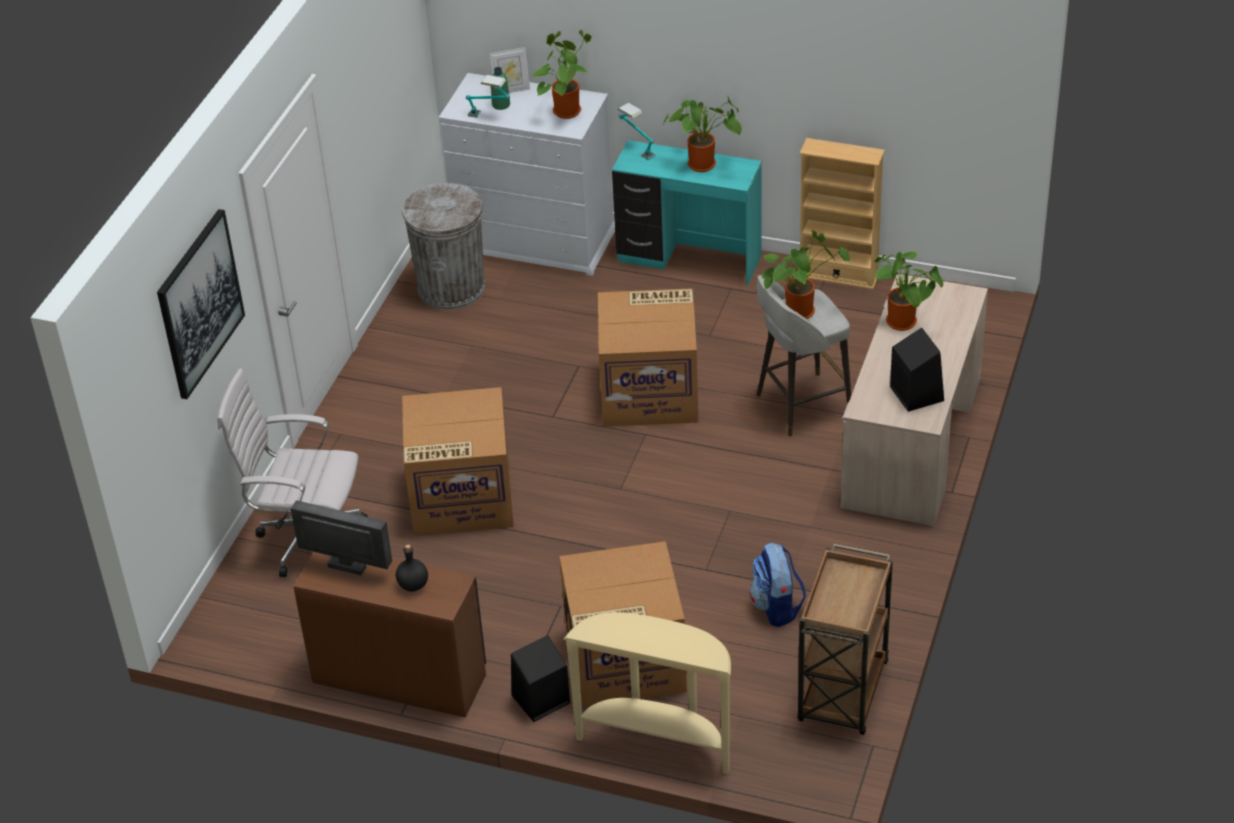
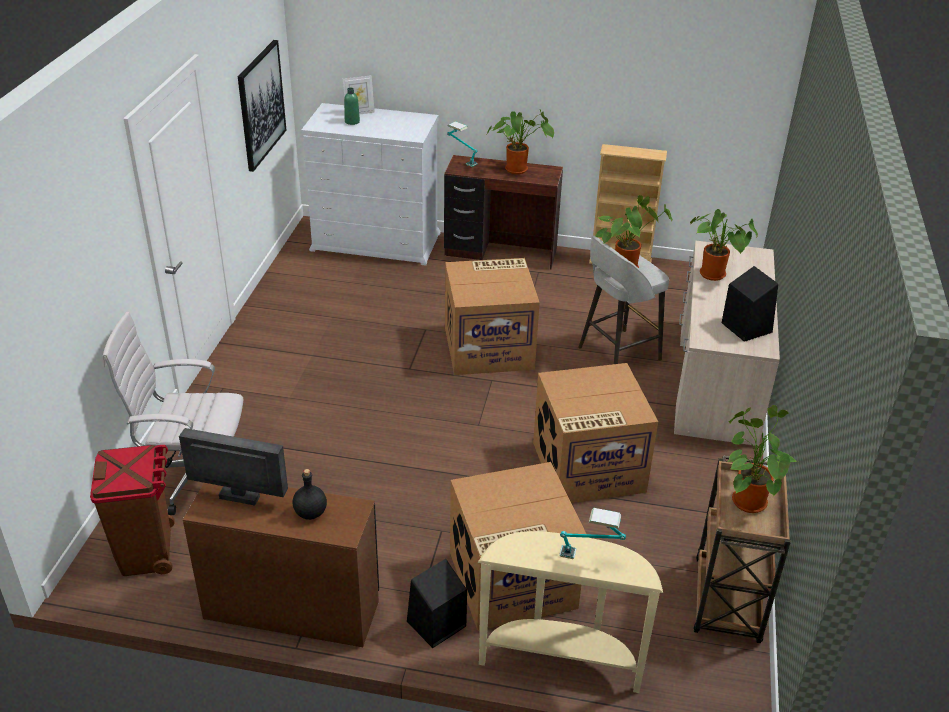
camera: 10 degrees left, 5 degrees down
picture [157,209,245,399] -> picture moved to [238,40,287,172]
grey trash can [402,183,485,309] -> none
cardboard box [402,387,514,536] -> cardboard box moved to [533,363,658,503]
table lamp [466,75,510,118] -> table lamp moved to [559,508,626,559]
potted plant [532,30,592,119] -> potted plant moved to [727,405,798,513]
turquoise desk [612,140,761,285] -> brown desk [444,155,563,270]
backpack [749,542,806,627] -> none
none -> brown trash can [90,445,175,576]

